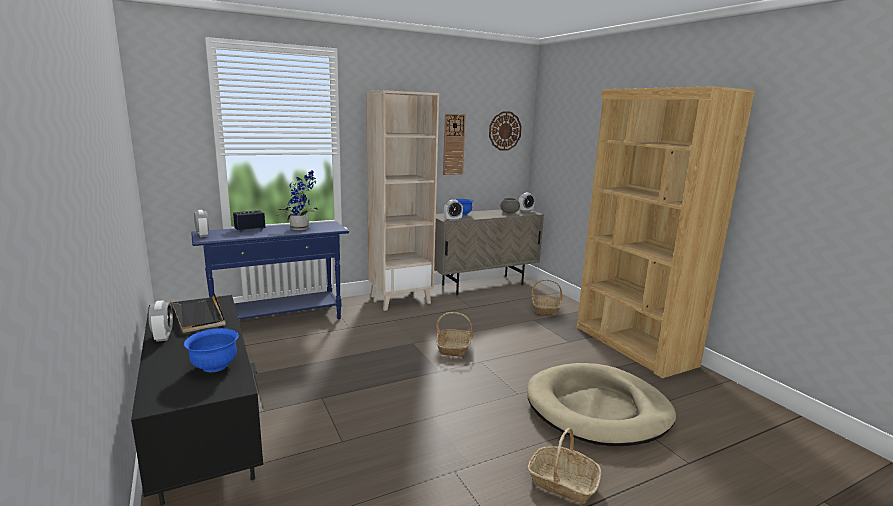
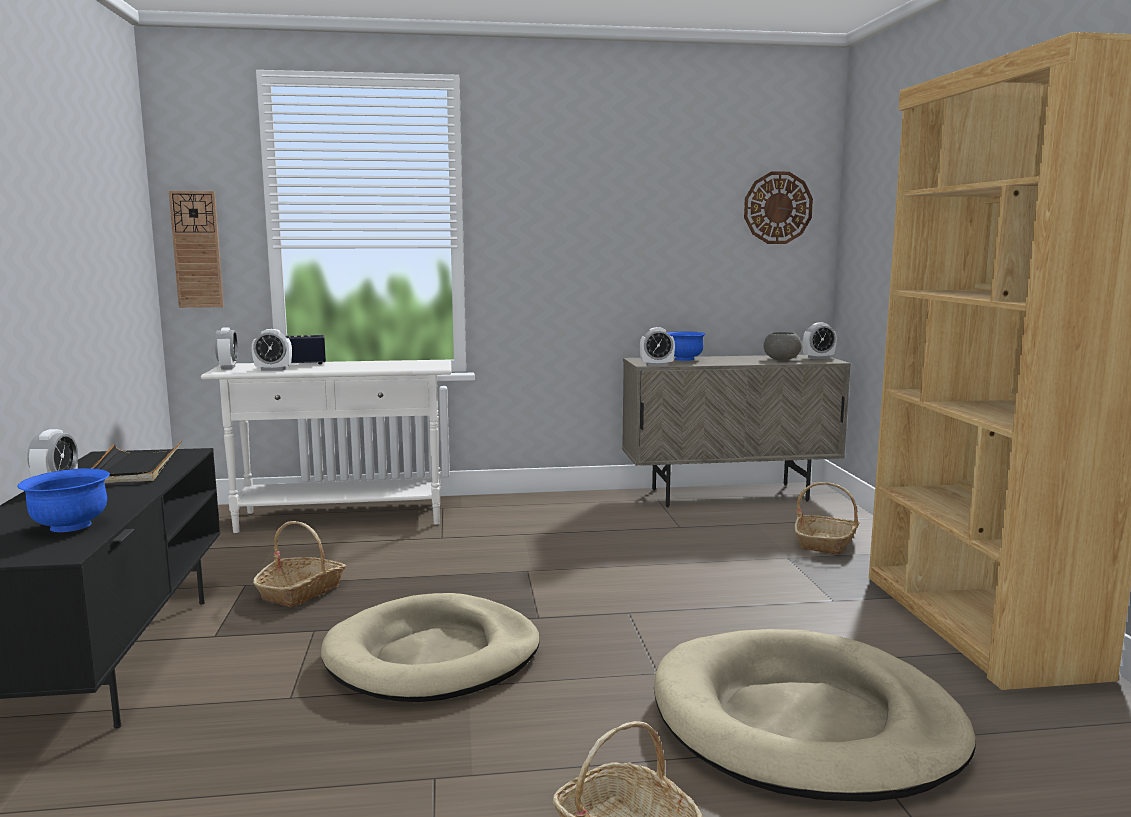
camera: 20 degrees right, 5 degrees down
blue console table [191,221,349,320] -> white console table [201,360,451,533]
potted plant [276,170,318,230] -> none
beige bookcase [366,90,439,311] -> none
basket [436,312,473,357] -> basket moved to [253,521,346,607]
wall clock [443,114,466,175] -> wall clock moved to [169,191,224,308]
none -> alarm clock [252,329,292,371]
none -> beige dog bed [321,593,540,702]

